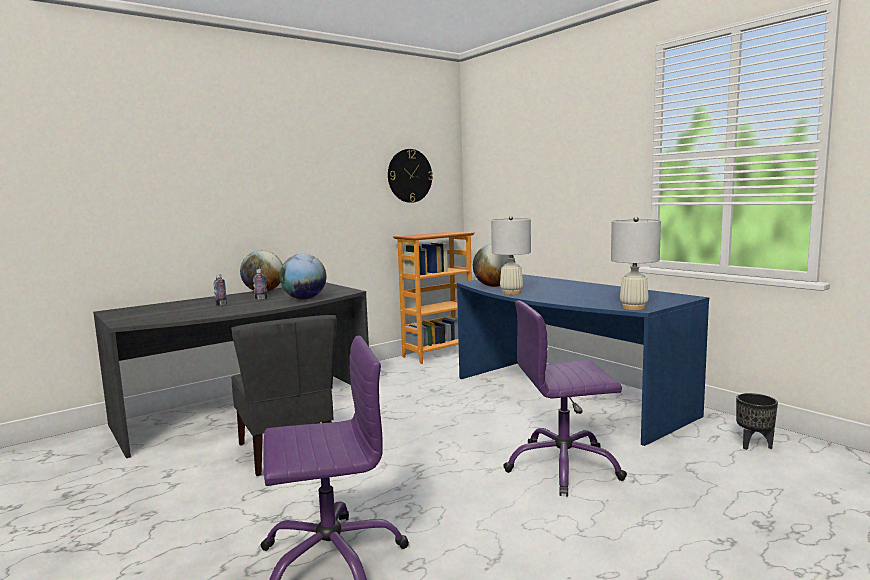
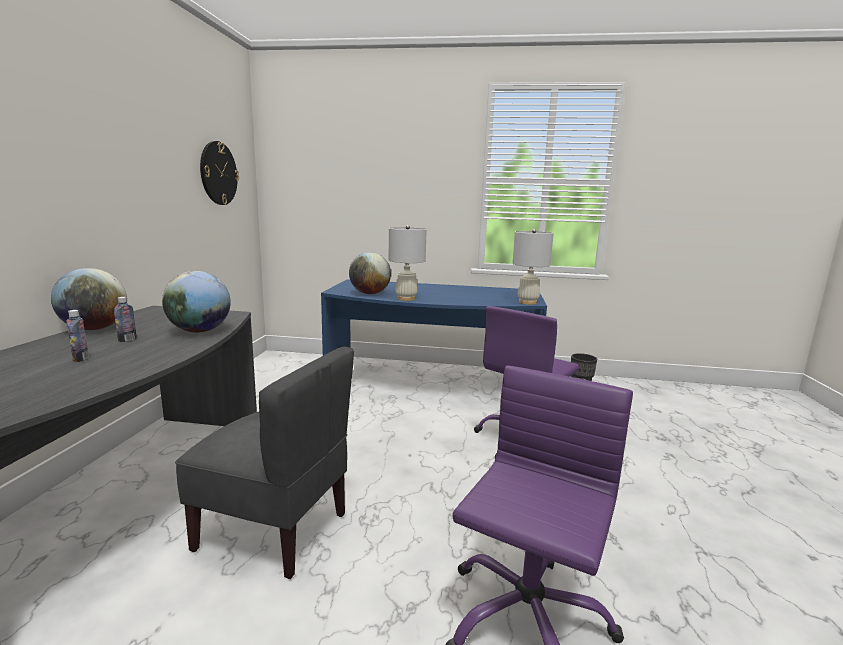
camera: 45 degrees left, 5 degrees up
bookcase [393,231,475,364] -> none

